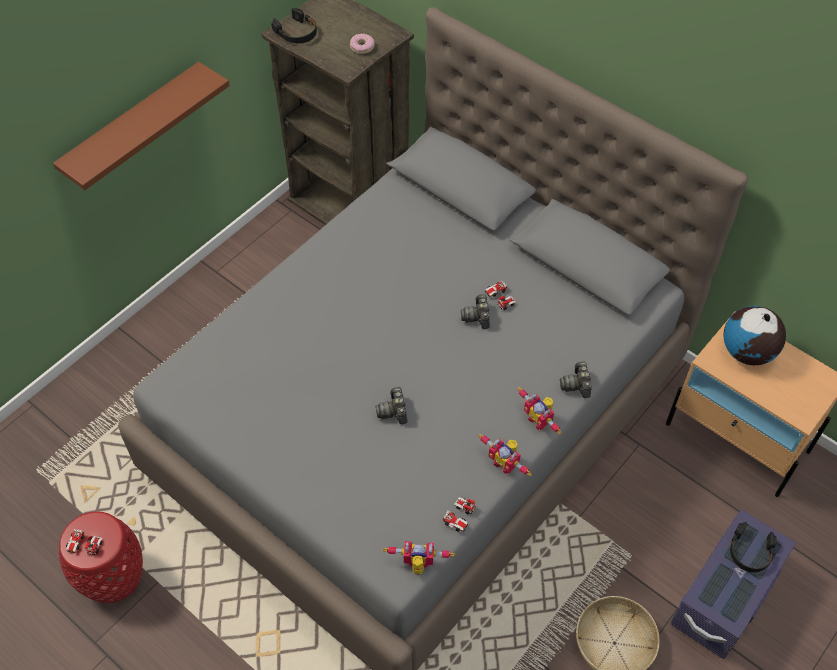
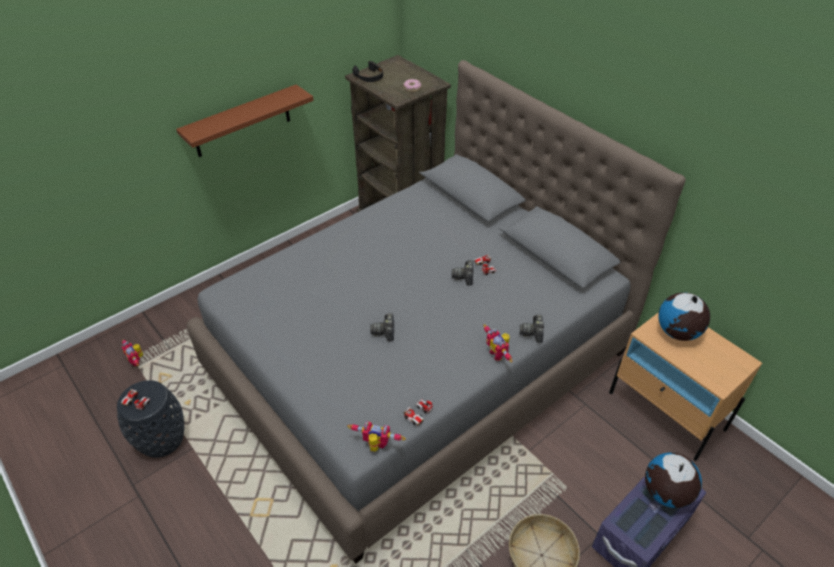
camera: 10 degrees right, 10 degrees down
red stool [59,511,143,603] -> black stool [117,380,184,458]
toy robot [478,434,532,476] -> toy robot moved to [122,339,143,366]
black headphones [730,522,777,573] -> globe [645,452,702,508]

